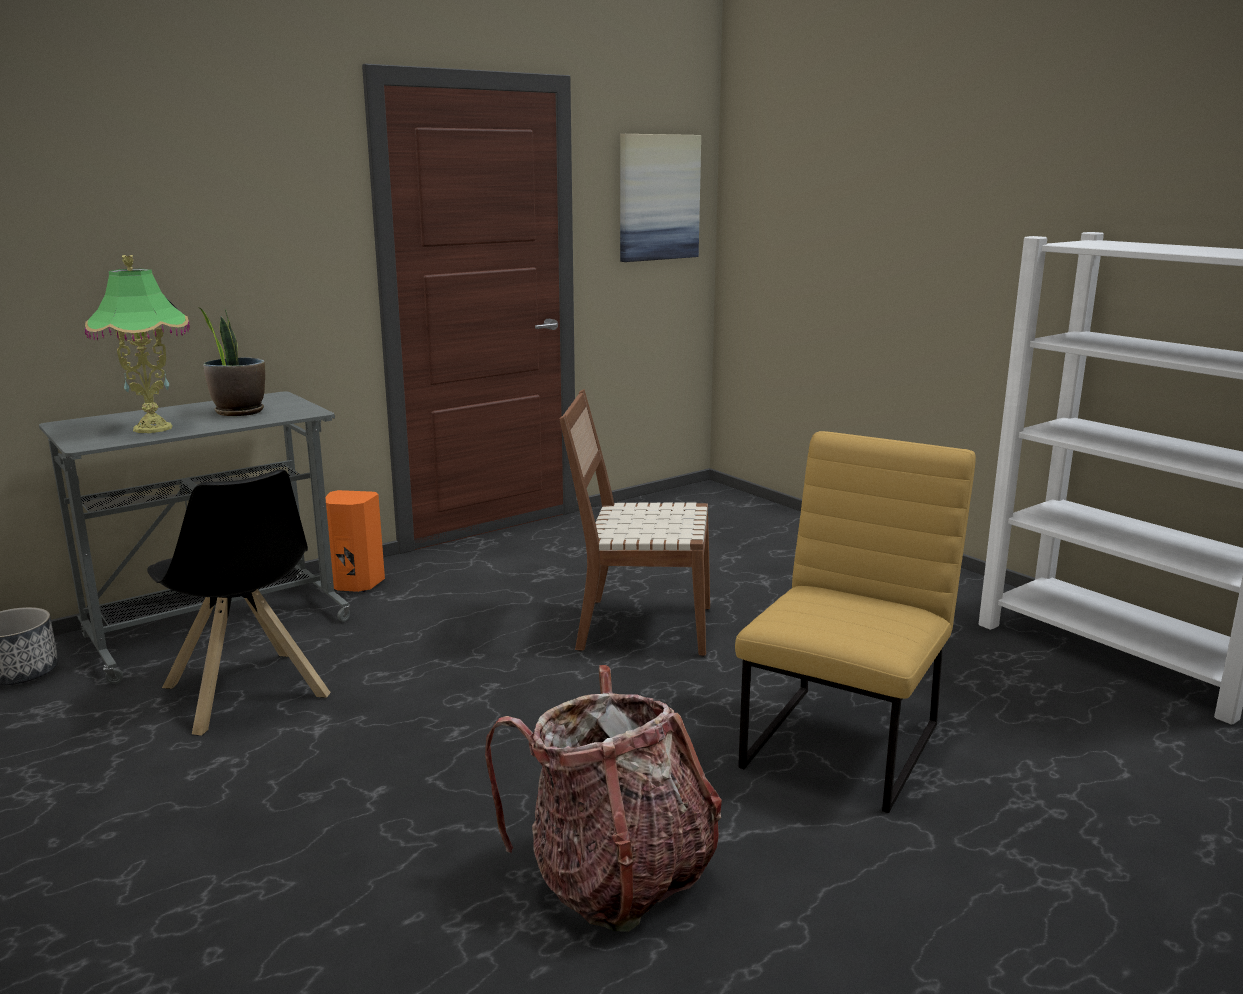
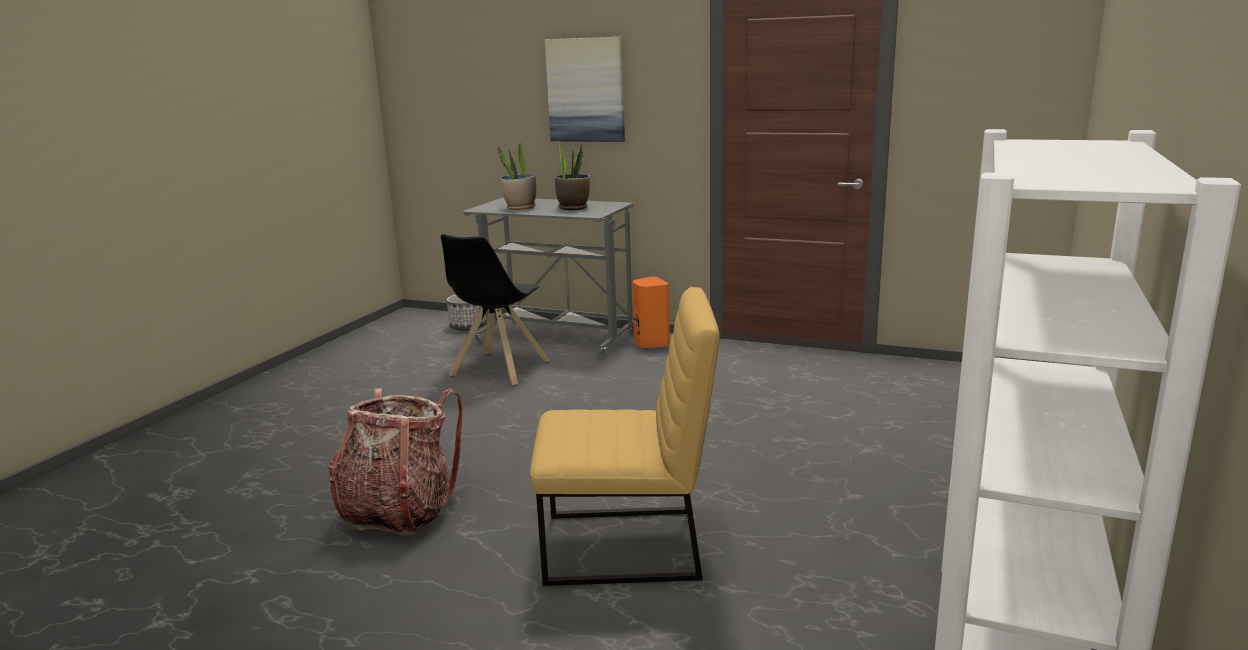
camera: 60 degrees right, 0 degrees up
table lamp [85,255,190,433] -> potted plant [498,143,536,210]
chair [560,389,710,657] -> none
picture [620,134,701,262] -> picture moved to [545,37,625,142]

